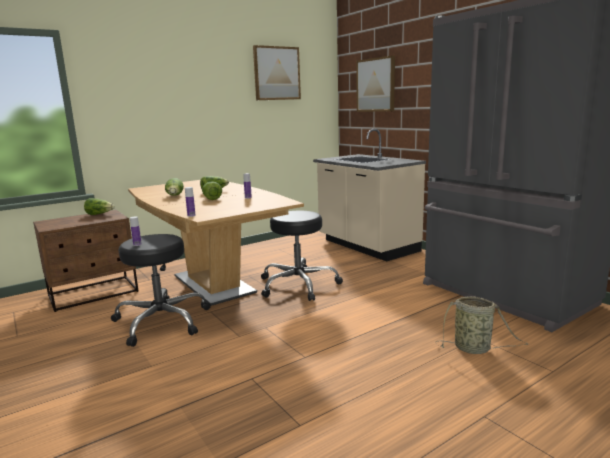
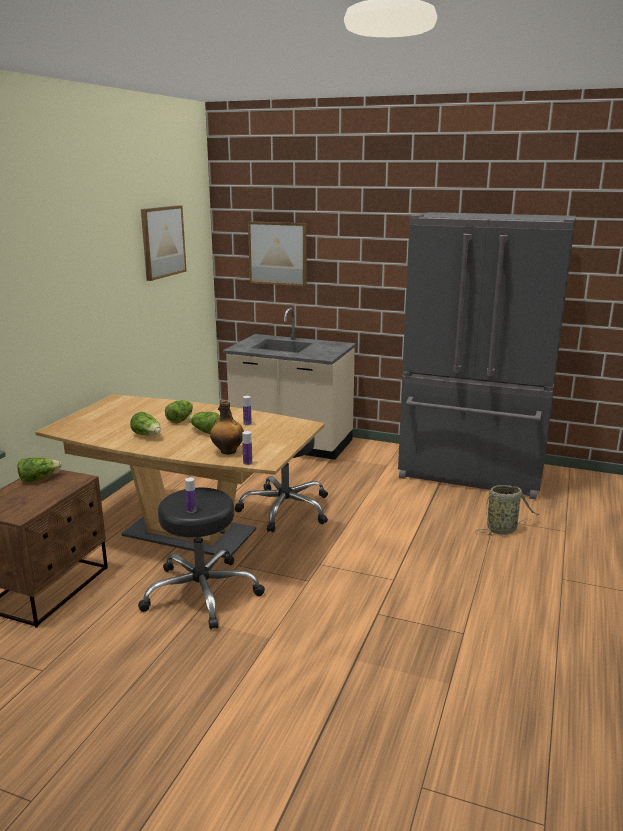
camera: 35 degrees left, 5 degrees up
none -> bottle [210,401,244,454]

